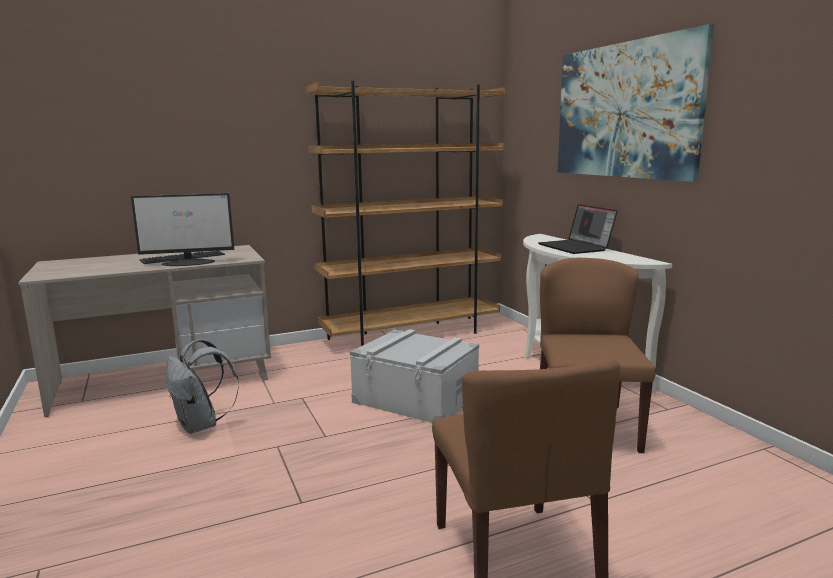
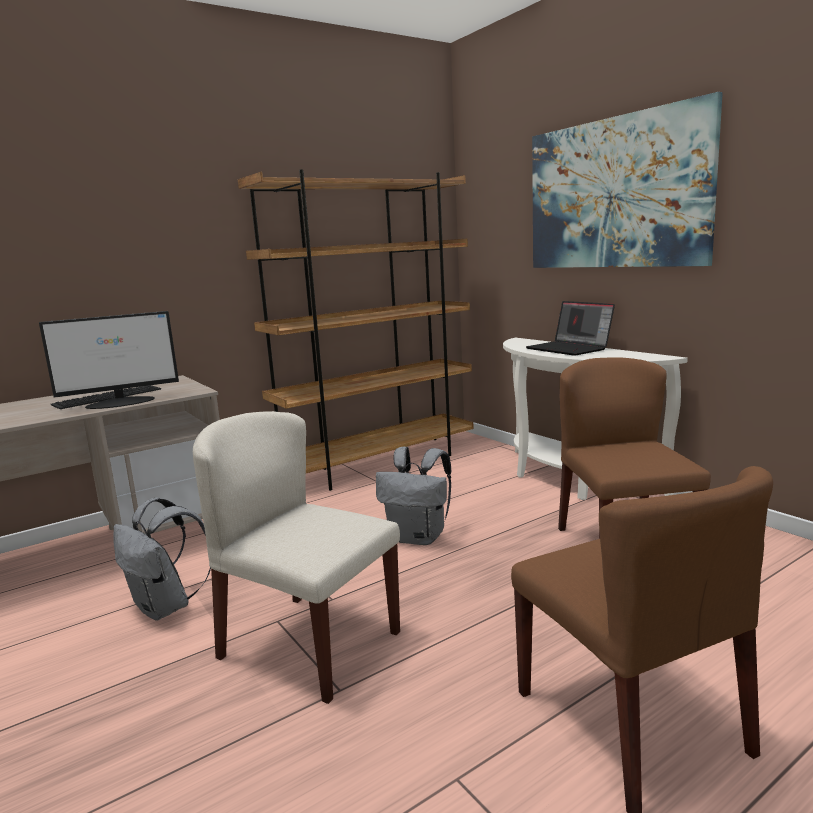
camera: 10 degrees left, 0 degrees up
grey storage box [350,329,479,423] -> grey backpack [376,447,451,545]
none -> beige chair [193,411,400,704]

